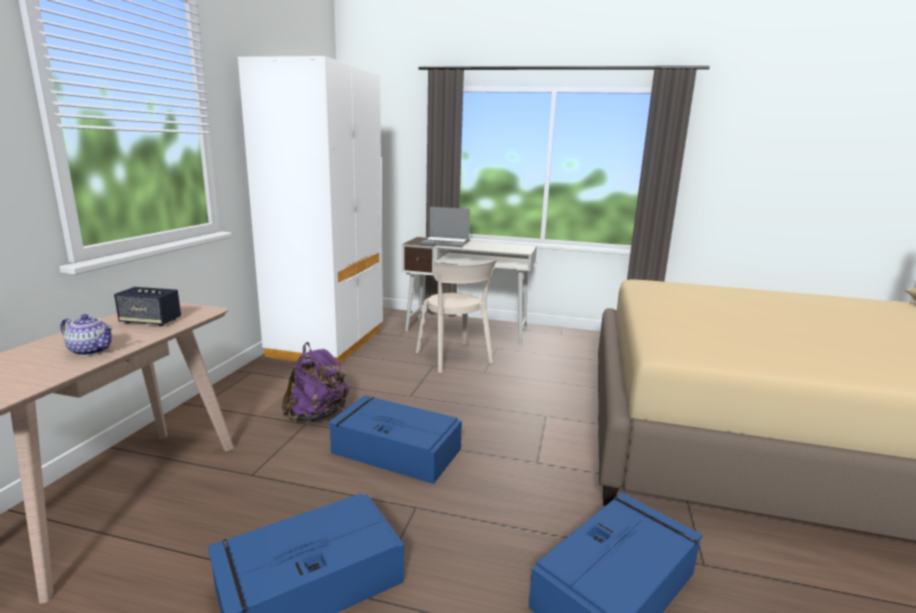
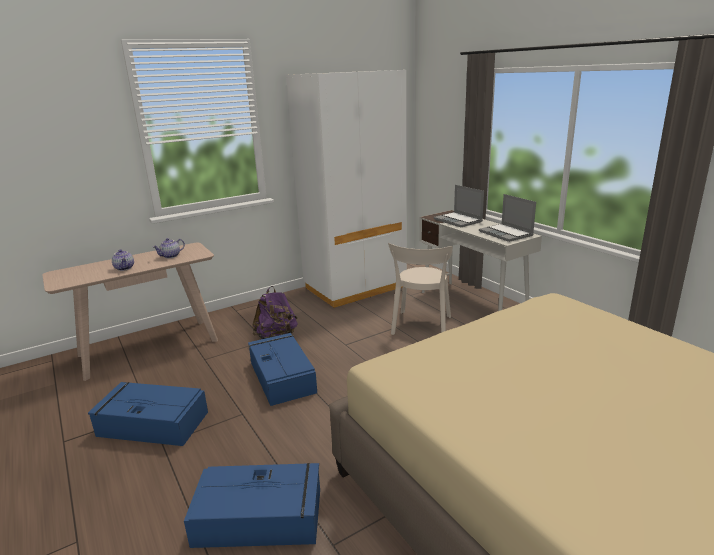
camera: 45 degrees right, 5 degrees up
speaker [114,287,181,326] -> teapot [153,238,185,258]
none -> laptop [479,194,536,242]

